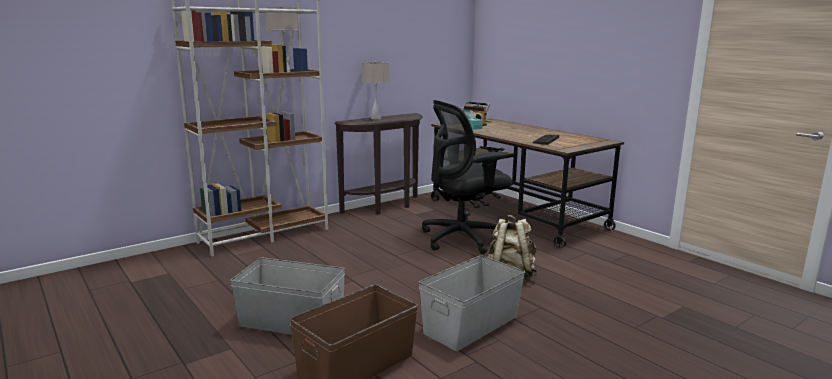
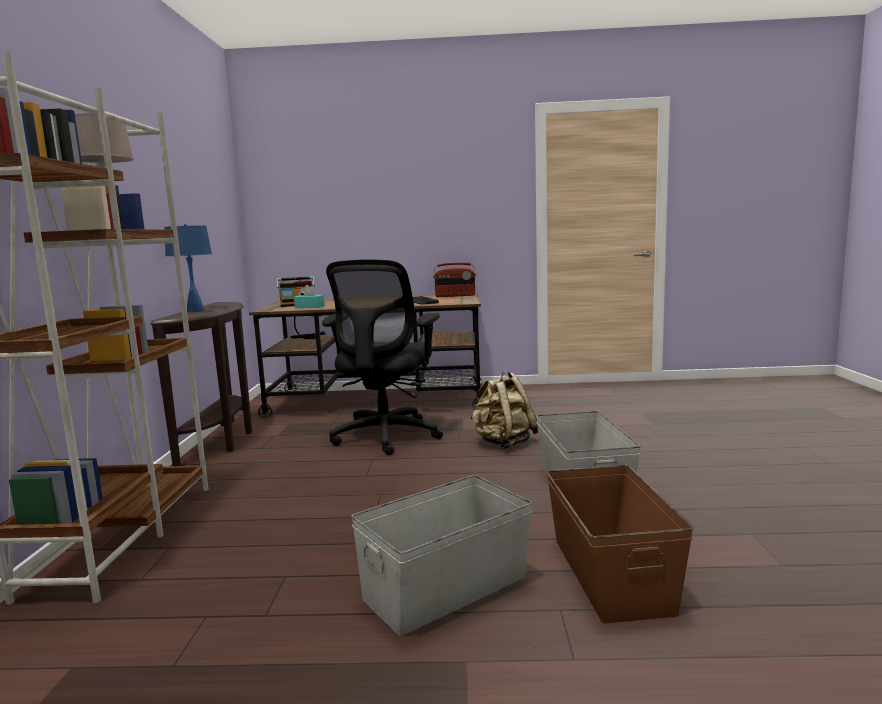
camera: 50 degrees left, 5 degrees down
beige table lamp [361,61,390,119] -> blue table lamp [164,224,212,312]
none -> radio [433,262,476,297]

